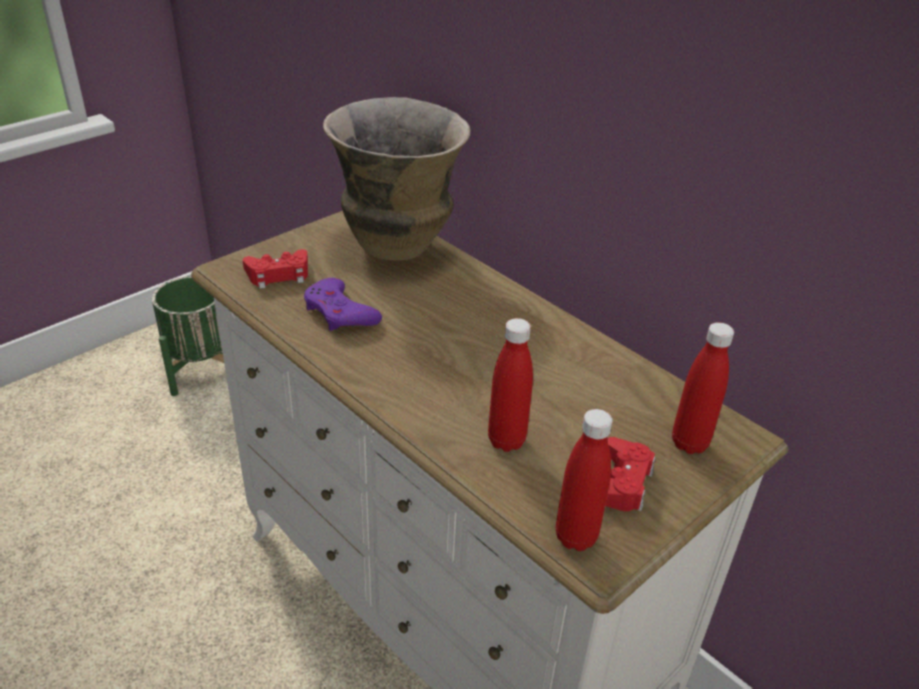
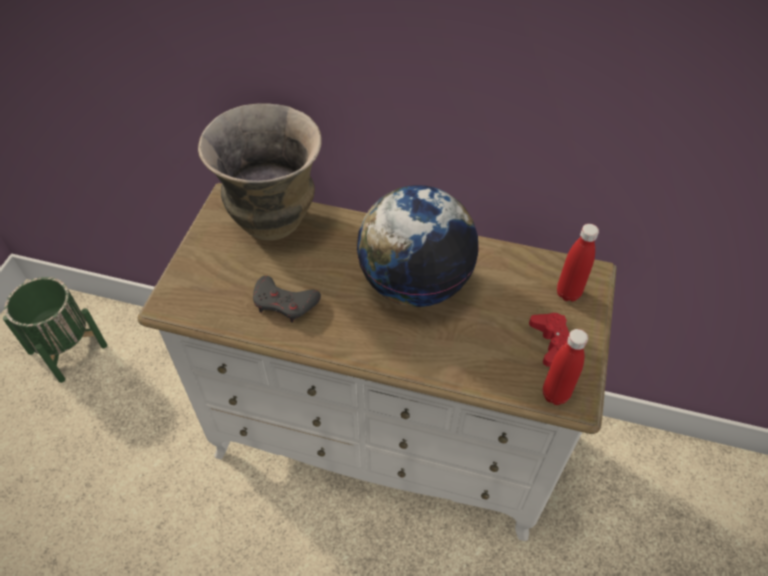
camera: 30 degrees left, 15 degrees up
red game controller [243,249,308,289] -> none
purple game controller [304,278,382,331] -> grey game controller [253,276,321,322]
red bottle [488,318,533,452] -> none
none -> globe [356,185,479,307]

